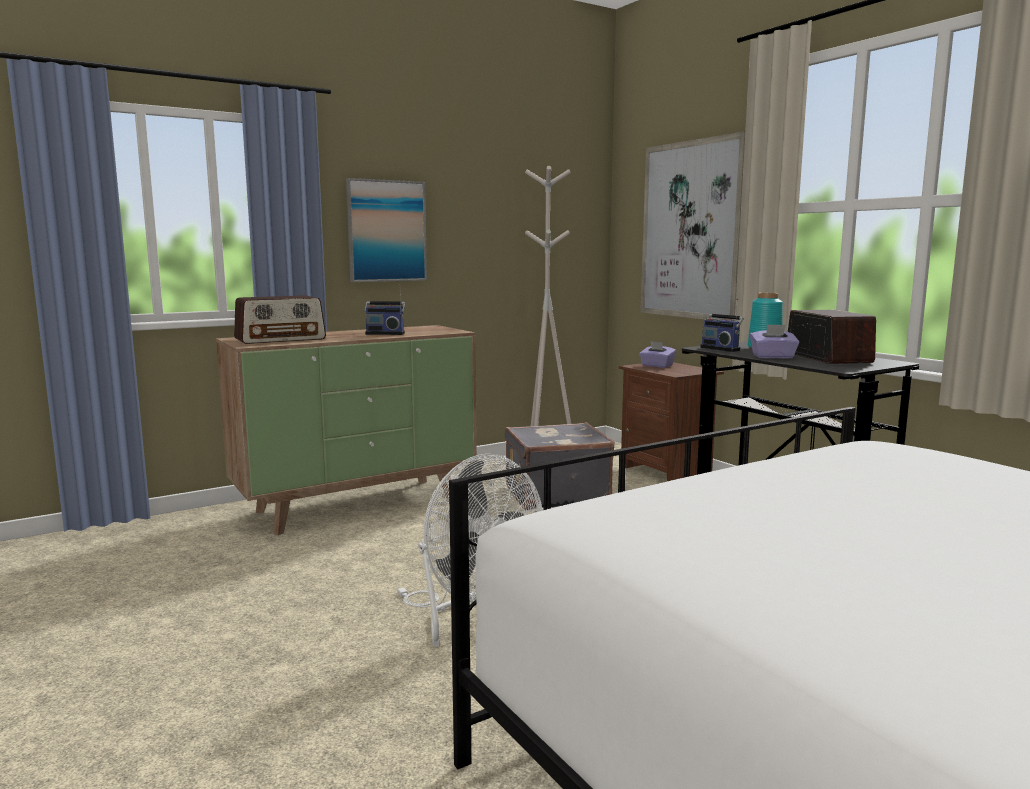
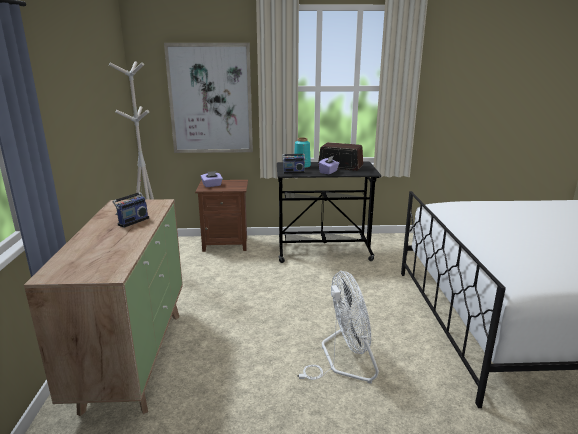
camera: 60 degrees left, 10 degrees up
radio [234,295,326,344] -> none
picture [346,178,427,282] -> none
grey suitcase [505,422,615,510] -> none

